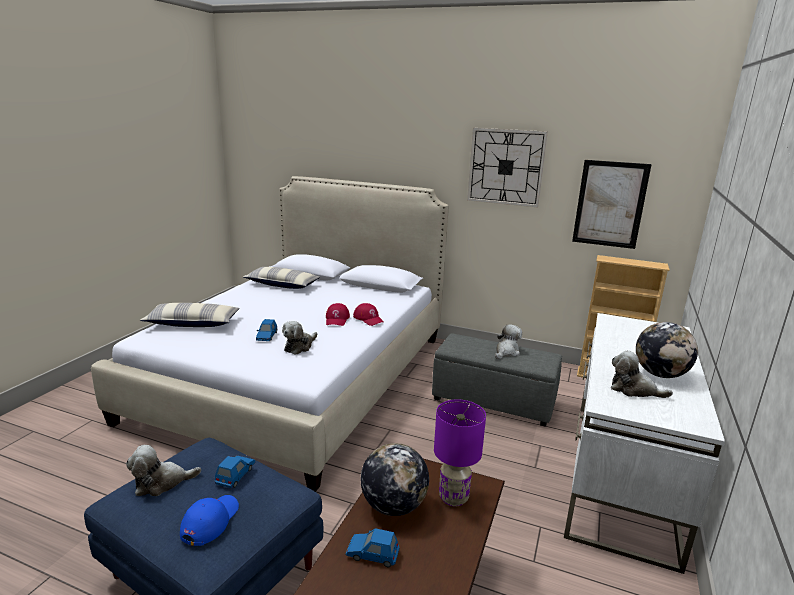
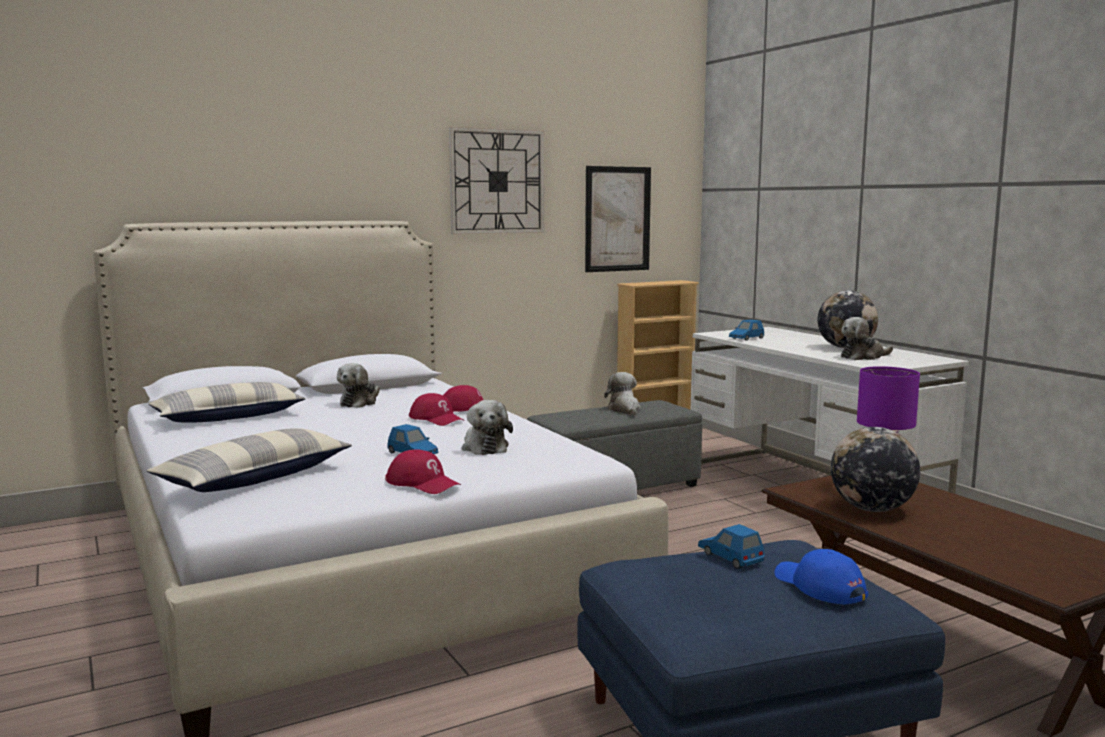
camera: 50 degrees left, 10 degrees down
plush toy [126,445,201,496] -> plush toy moved to [337,363,380,408]
blue toy car [345,528,399,568] -> blue toy car moved to [729,319,764,341]
none -> red cap [385,449,461,494]

